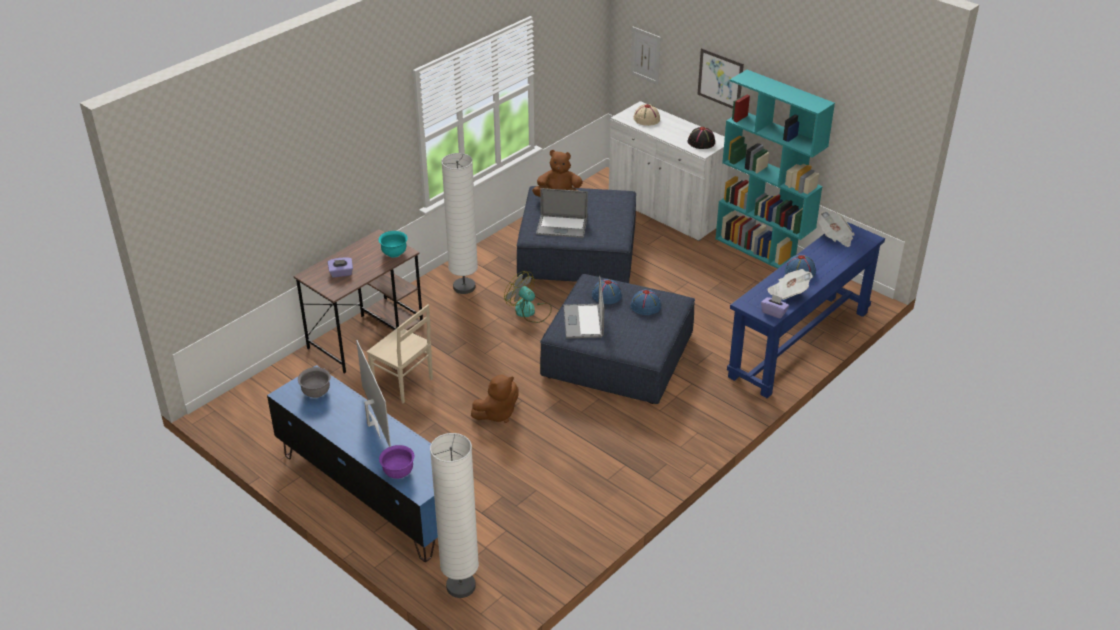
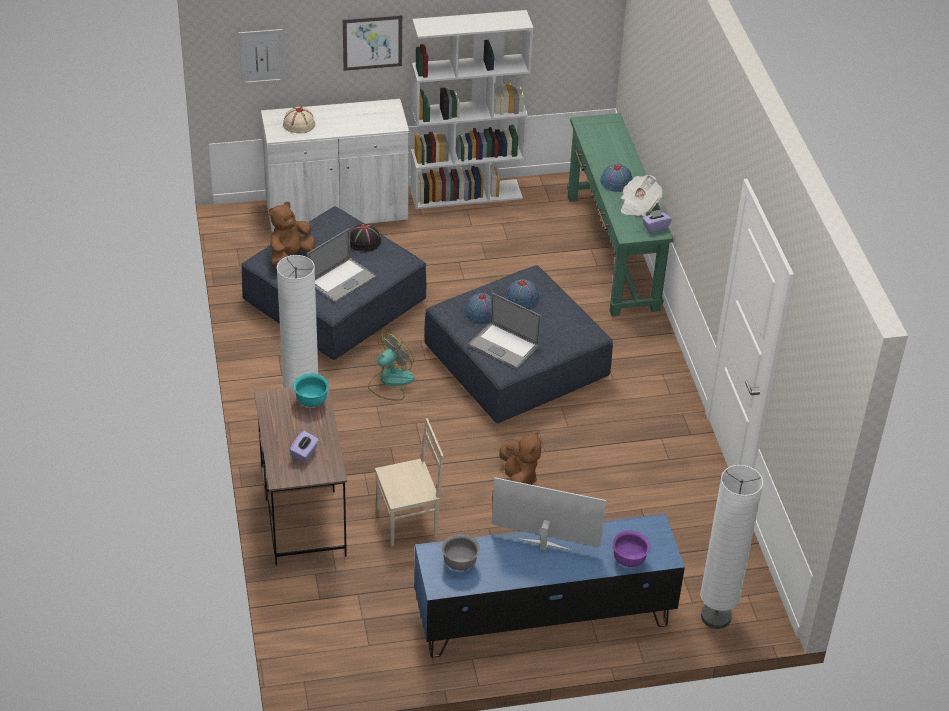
camera: 55 degrees left, 5 degrees up
fan [504,271,552,323] -> fan turned 150 degrees clockwise [368,331,415,400]
black hat [687,127,715,149] -> black hat moved to [350,224,381,252]
turquoise bookcase [715,70,835,269] -> white bookcase [411,10,533,209]
blue console table [727,222,885,398] -> green console table [567,113,674,316]
newspaper [819,211,854,247] -> none

